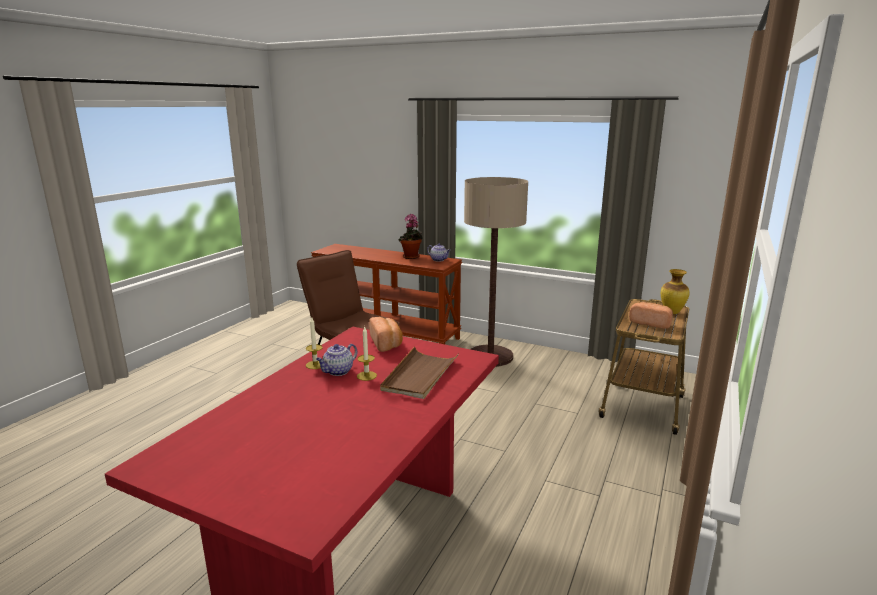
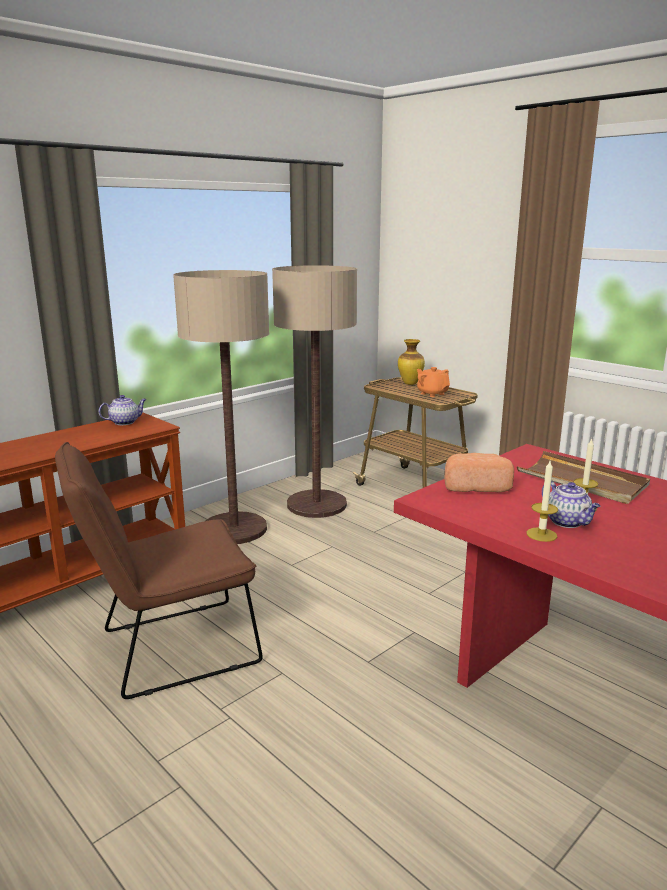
camera: 70 degrees left, 0 degrees up
potted plant [398,213,423,259] -> none
bread [629,302,673,329] -> orange teapot [417,367,450,397]
none -> floor lamp [272,265,357,518]

